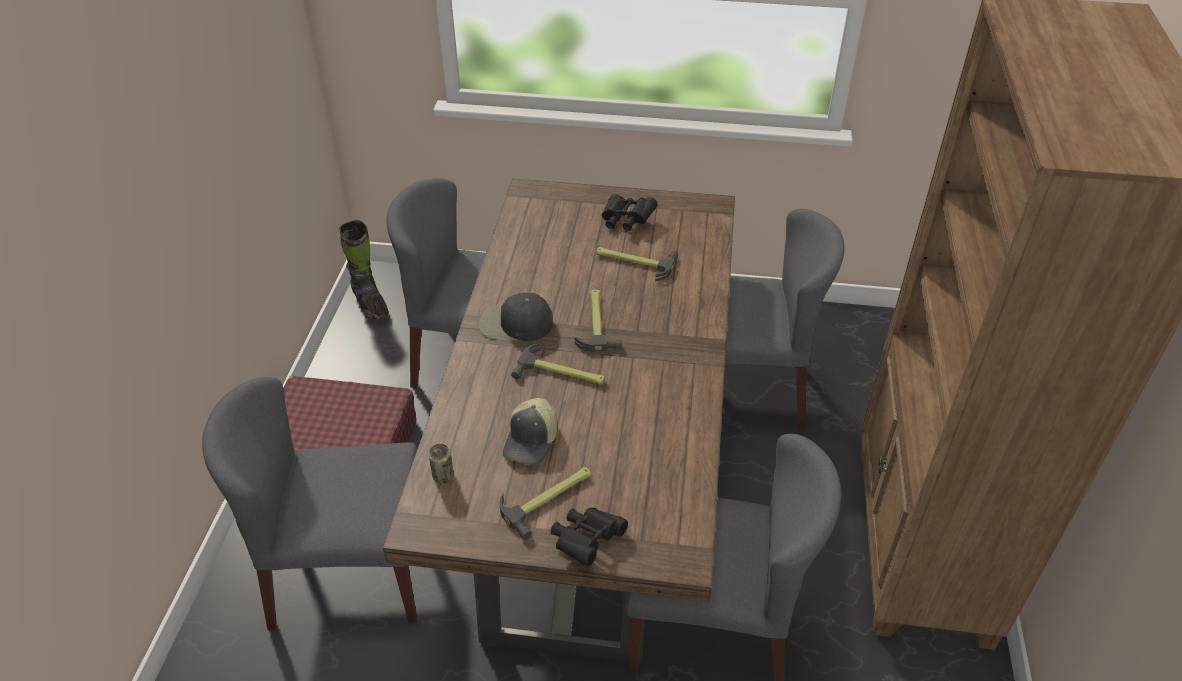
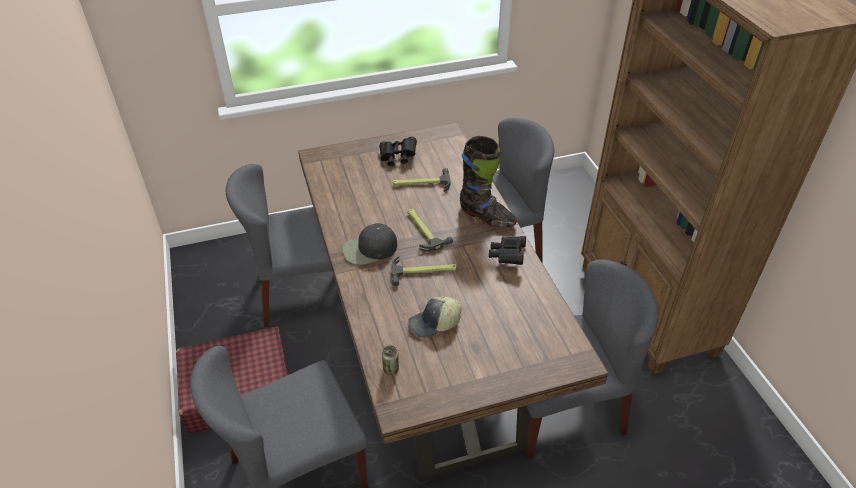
camera: 25 degrees left, 0 degrees up
black boot [339,220,389,321] -> black boot moved to [460,136,517,228]
hammer [499,467,591,540] -> none
cap [502,398,557,465] -> cap turned 75 degrees clockwise [408,296,462,338]
black binoculars [551,508,628,566] -> black binoculars moved to [489,236,526,265]

